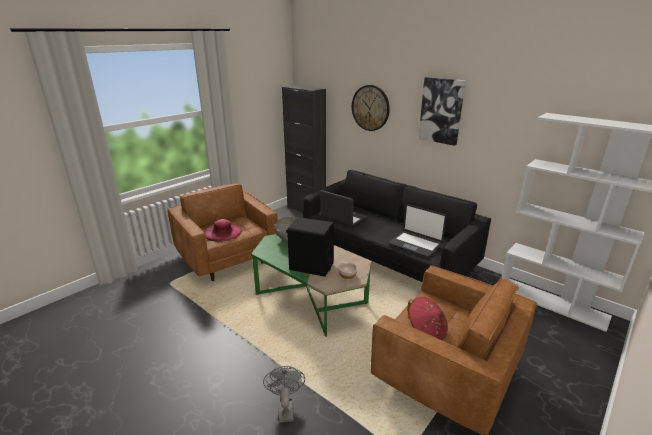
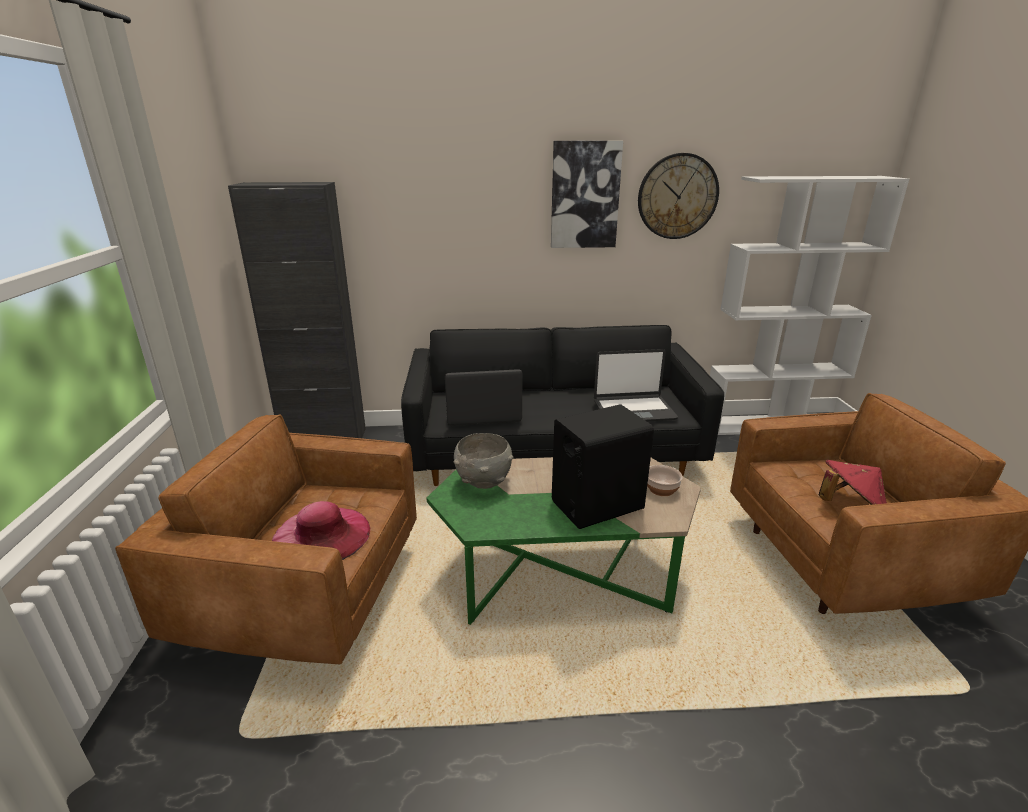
camera: 45 degrees left, 0 degrees up
grey fan [263,366,305,423] -> none
wall clock [352,85,390,131] -> wall clock moved to [638,153,719,239]

